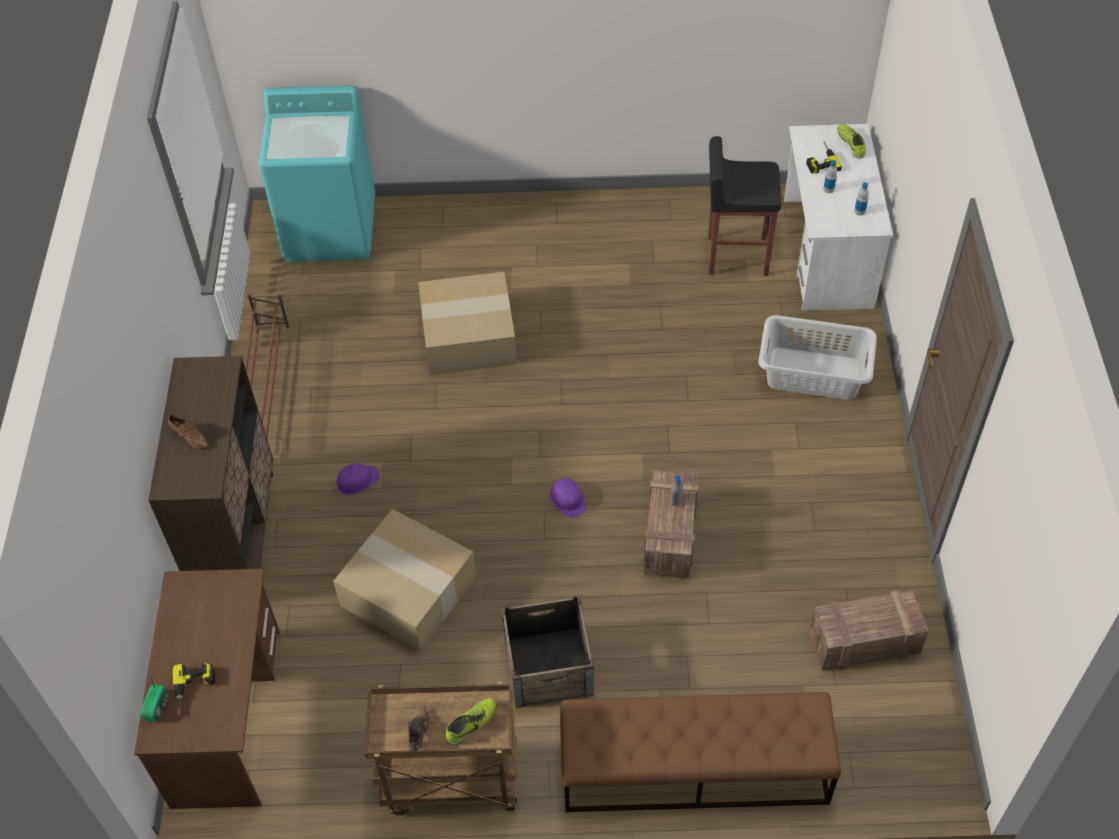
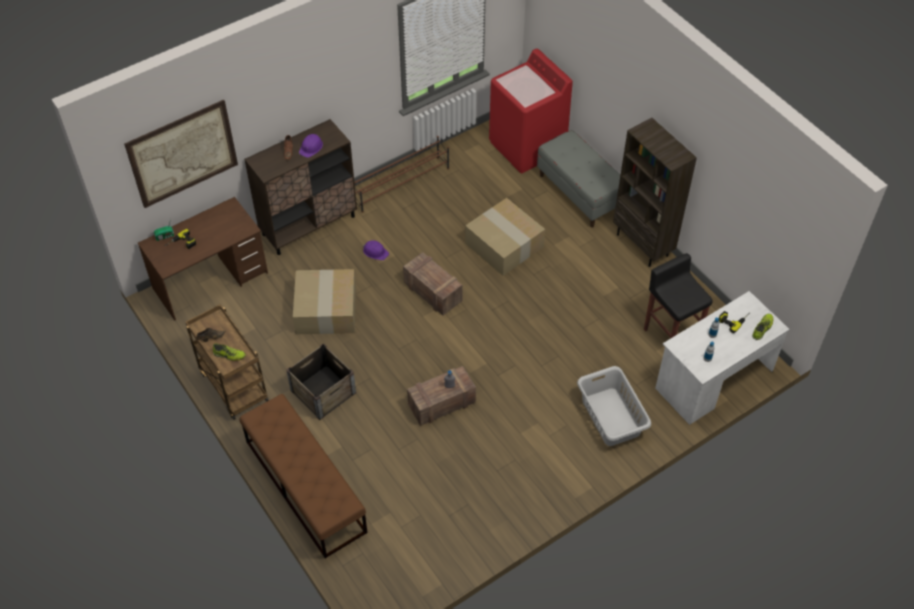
camera: 55 degrees right, 0 degrees up
turquoise washing machine [259,85,375,262] -> red washing machine [489,49,573,173]
purple hard hat [550,478,586,518] -> purple hard hat moved to [299,134,323,158]
crate [809,590,929,671] -> crate moved to [403,252,462,315]
none -> picture [124,99,238,208]
none -> grey bench [537,130,620,228]
none -> brown bookcase [613,118,697,267]

